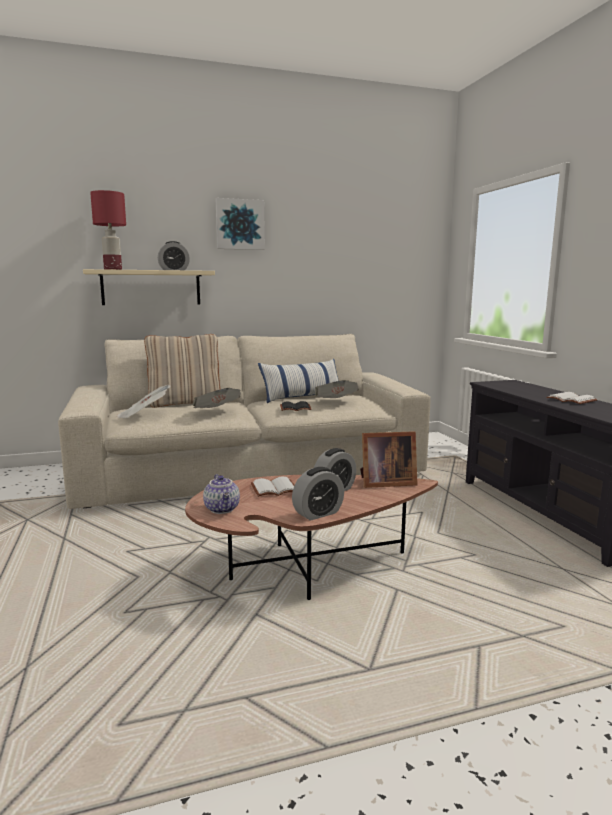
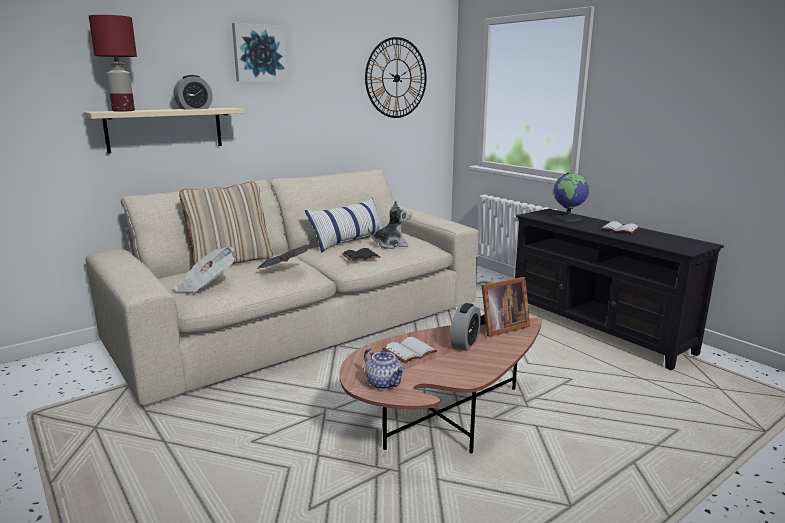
camera: 20 degrees left, 5 degrees up
alarm clock [292,467,344,521] -> none
newspaper [315,380,359,398] -> plush toy [368,200,412,249]
none -> wall clock [365,37,427,118]
none -> globe [553,172,589,222]

